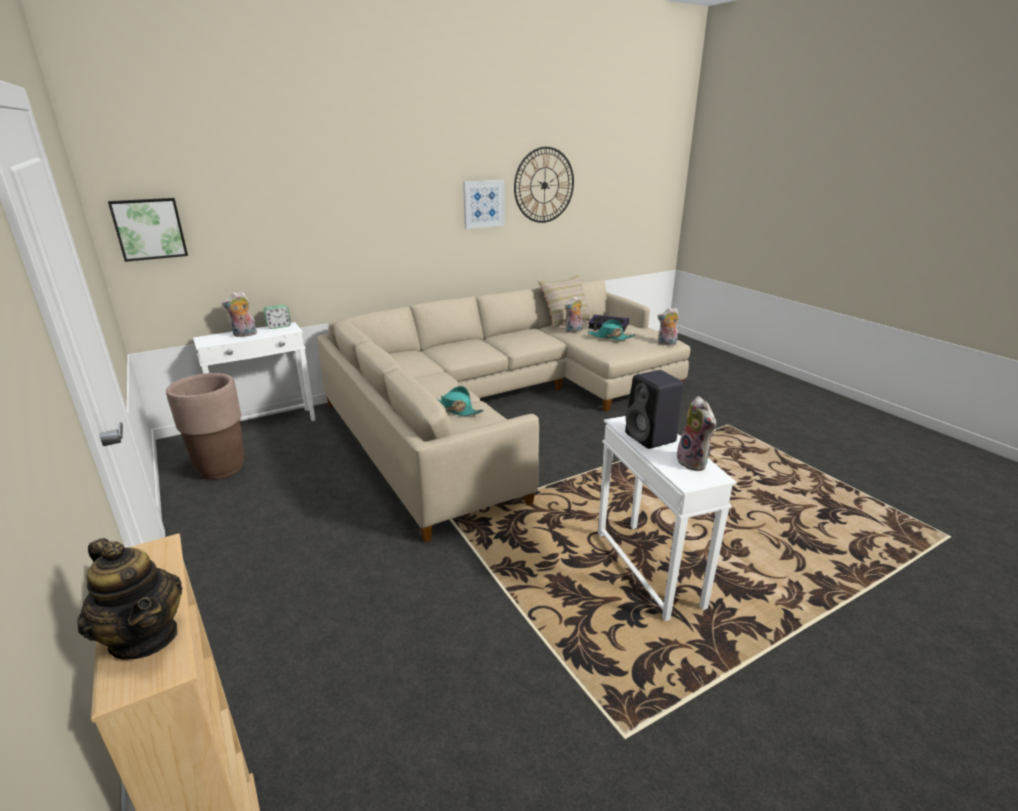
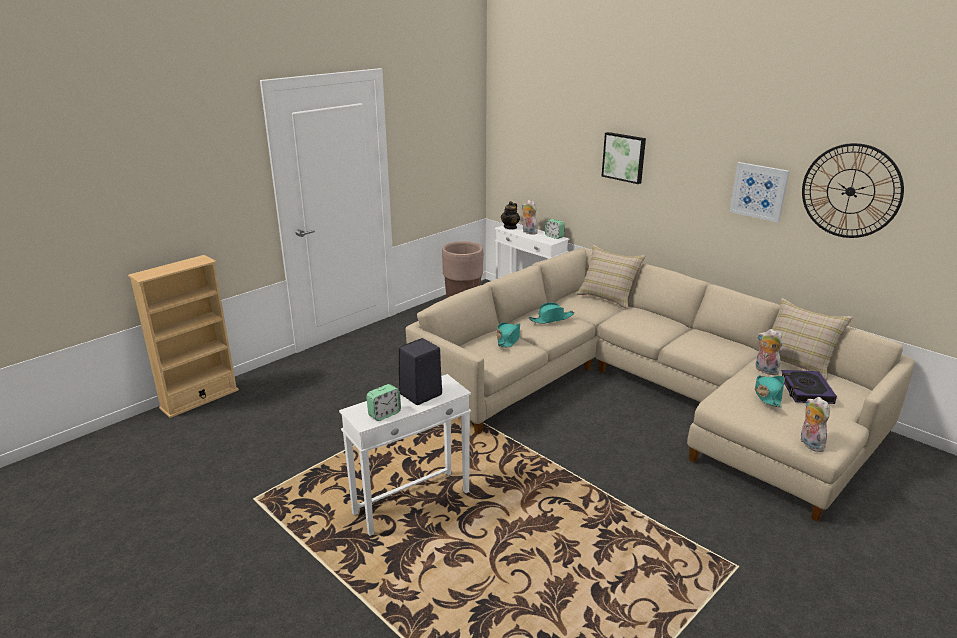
camera: 75 degrees right, 0 degrees up
teapot [77,538,182,659] -> teapot moved to [501,201,520,230]
picture [108,198,188,262] -> picture moved to [602,132,646,184]
plush toy [677,396,716,471] -> alarm clock [366,384,401,421]
none -> turquoise hat [528,302,575,324]
none -> beige pillow [577,245,645,309]

